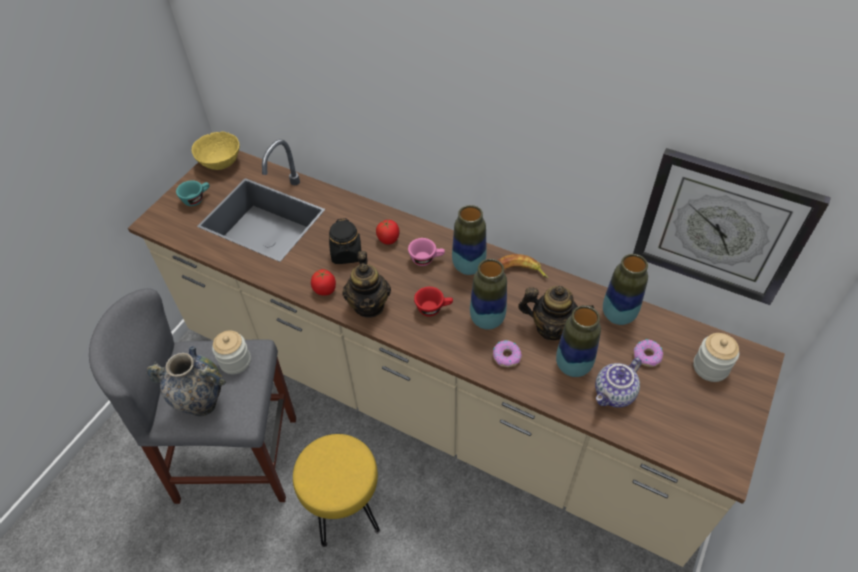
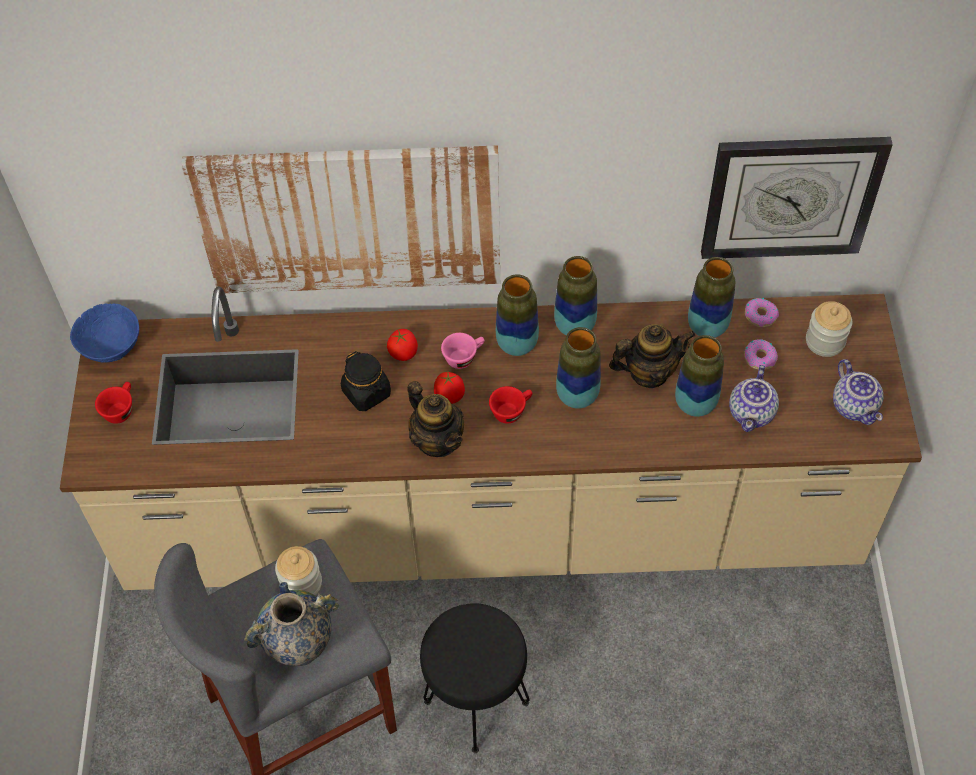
camera: 30 degrees left, 5 degrees up
turquoise cup [176,180,209,206] -> red cup [95,382,132,424]
yellow bowl [192,132,240,170] -> blue bowl [70,304,139,363]
yellow stool [293,434,380,547] -> black stool [420,603,530,753]
tomato [311,269,336,296] -> tomato moved to [434,372,465,404]
donut [493,340,522,367] -> donut moved to [745,298,779,327]
banana [498,254,548,279] -> vase [554,256,597,335]
none -> picture [181,145,500,293]
none -> teapot [833,359,884,425]

